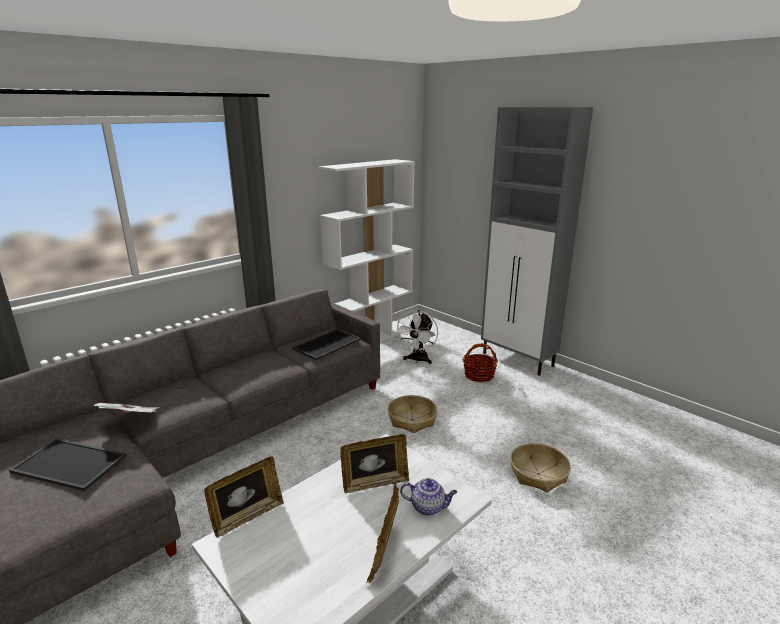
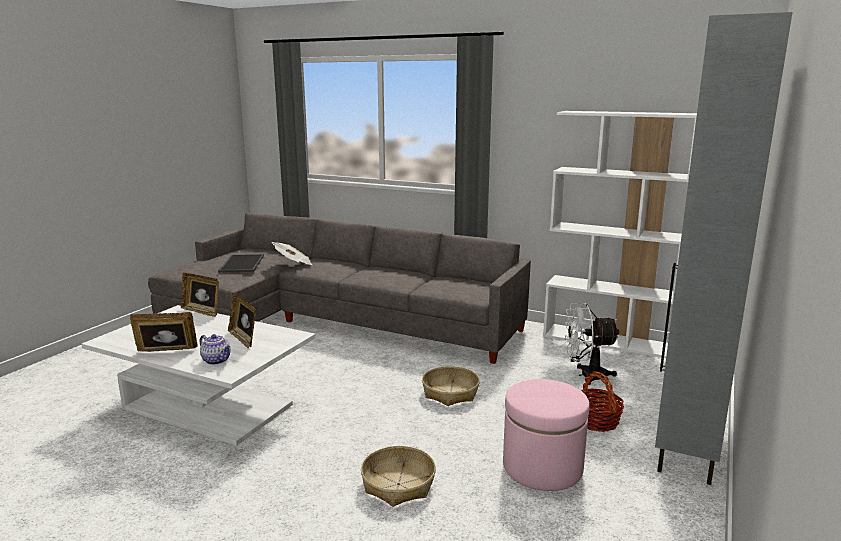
camera: 70 degrees right, 5 degrees down
tray [292,329,361,360] -> none
teapot [400,478,457,516] -> teapot turned 45 degrees counterclockwise [199,334,231,365]
none -> pink ottoman [503,379,590,491]

